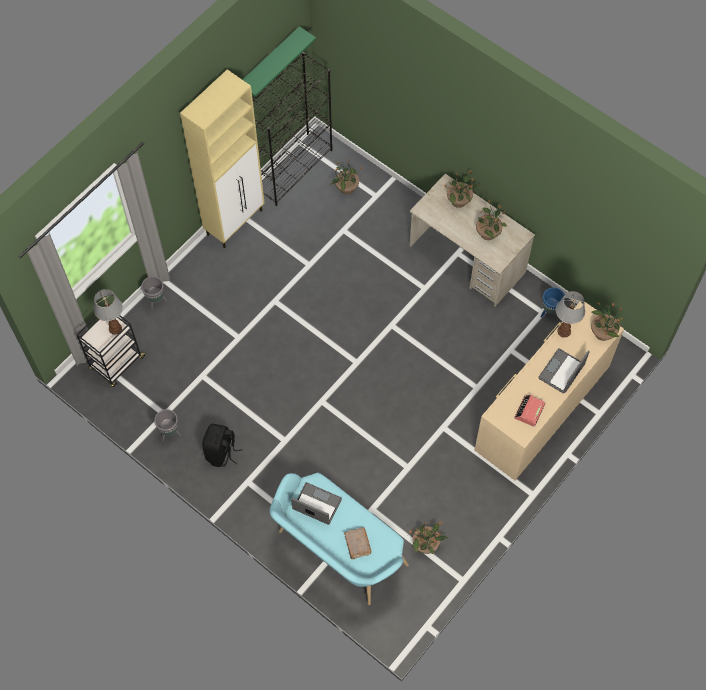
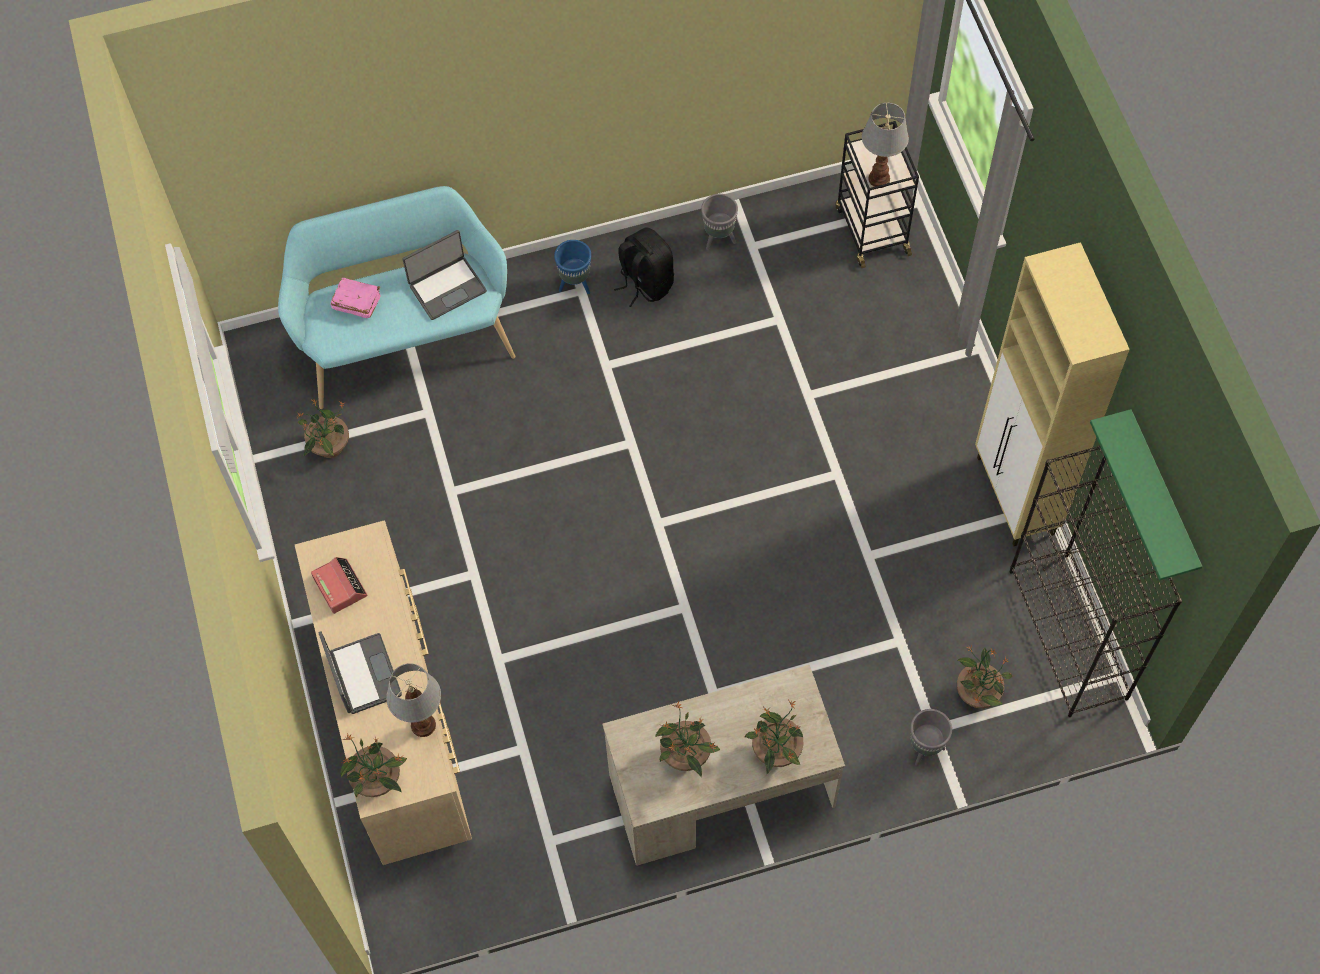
camera: 125 degrees right, 0 degrees up
grey planter [141,276,167,310] -> grey planter moved to [910,709,952,766]
brown book [344,527,372,559] -> pink book [330,277,380,318]
blue planter [540,287,565,318] -> blue planter moved to [554,240,591,294]

